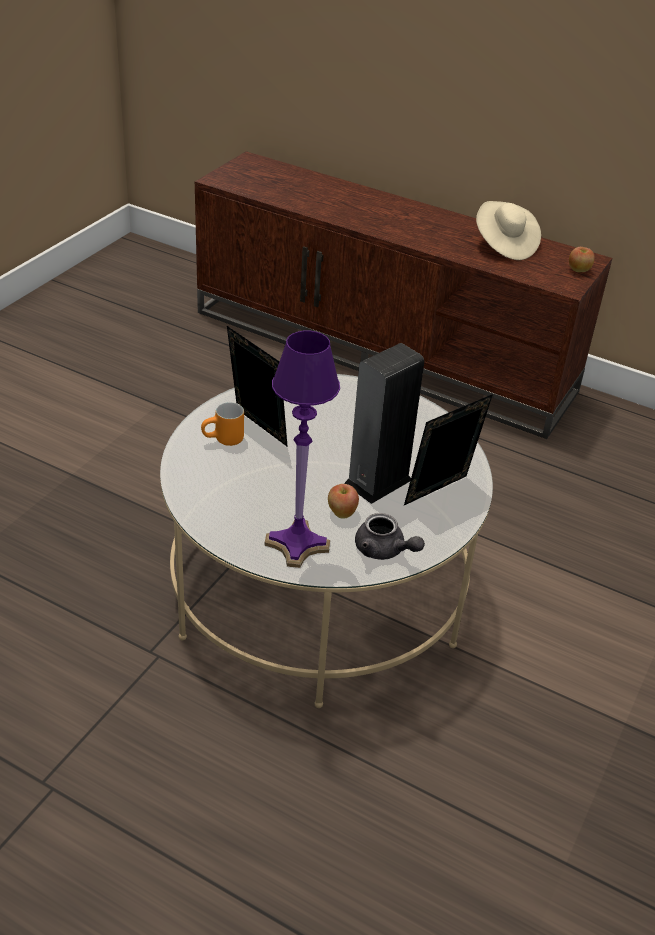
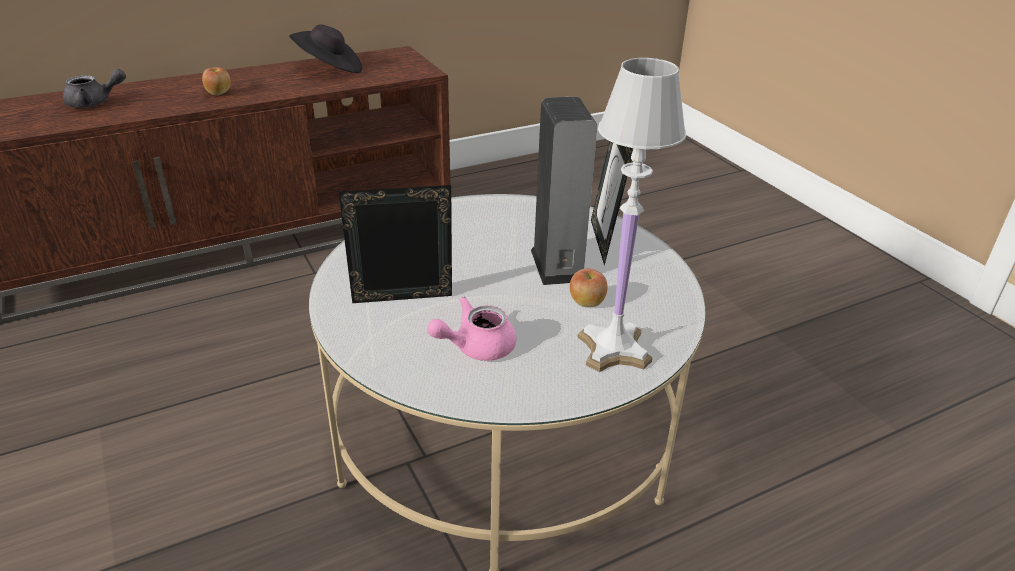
camera: 55 degrees left, 5 degrees down
orange mug [201,402,244,446] -> none
purple table lamp [265,330,340,568] -> white table lamp [577,58,686,372]
grey teapot [355,513,425,560] -> grey teapot moved to [63,69,126,108]
beige hat [476,201,541,260] -> black hat [289,24,362,73]
apple [569,247,595,272] -> apple moved to [202,67,231,95]
none -> pink teapot [427,297,516,361]

